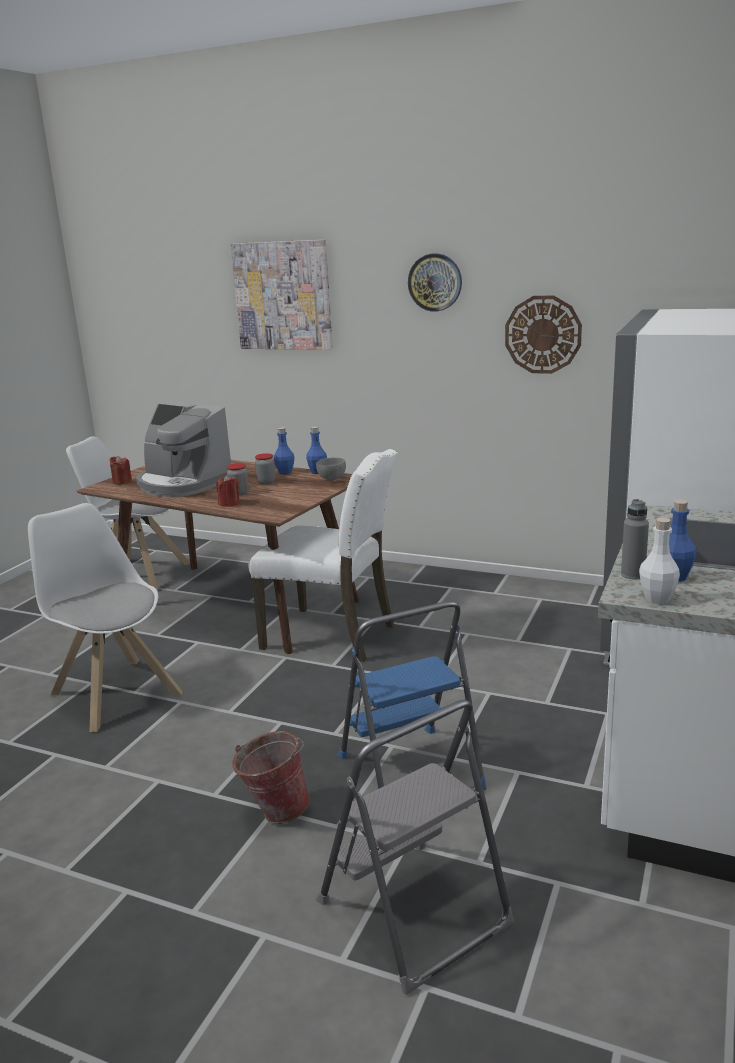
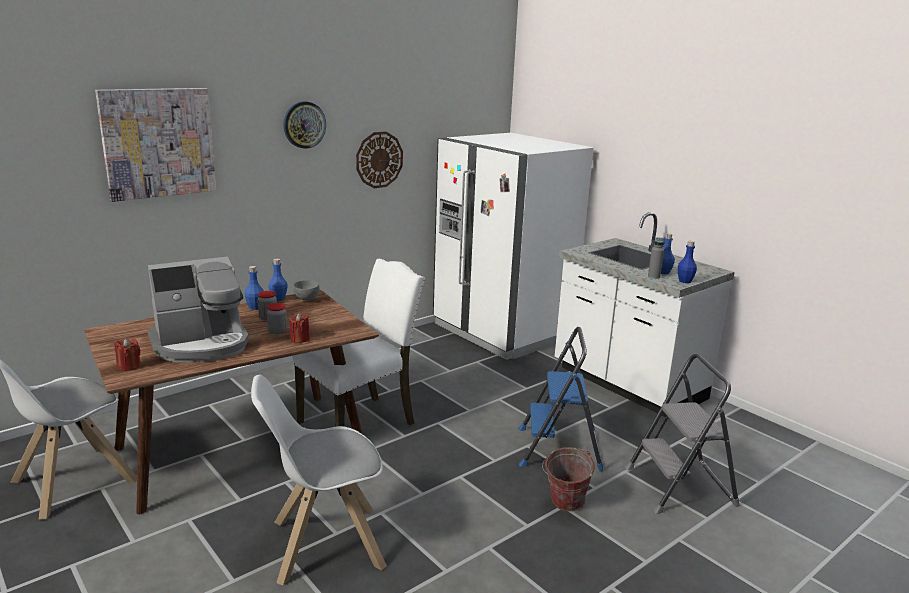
camera: 65 degrees left, 0 degrees up
white bottle [639,518,680,604] -> blue bottle [678,241,697,283]

